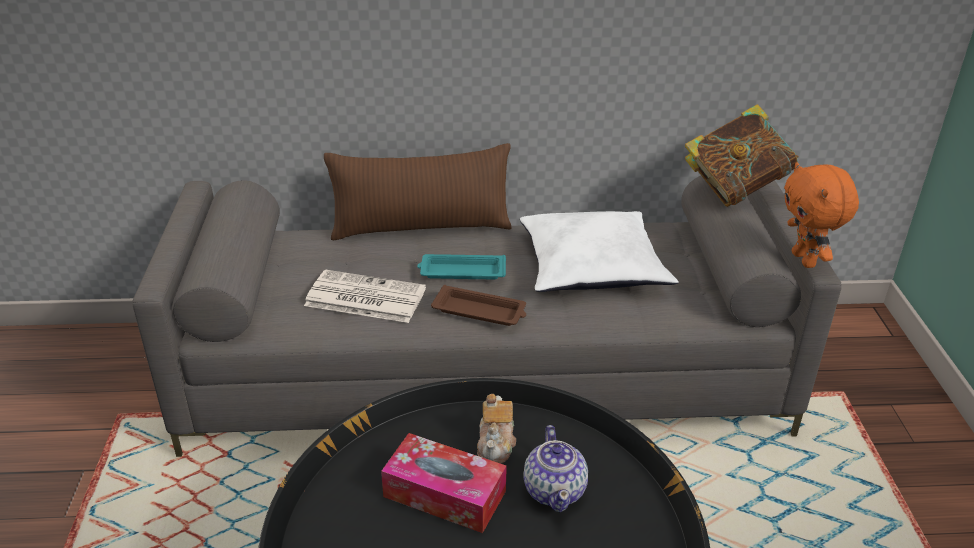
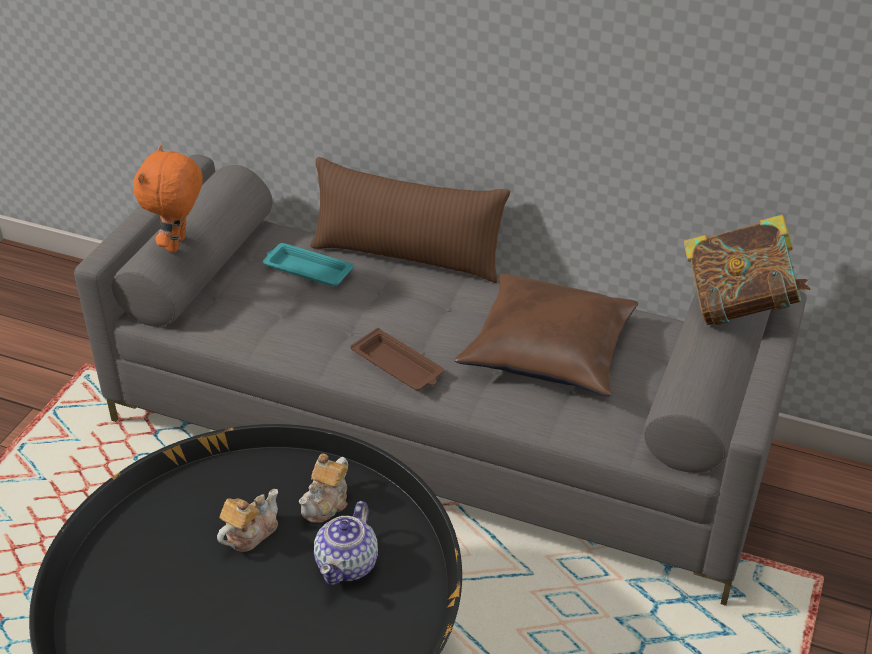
camera: 25 degrees right, 5 degrees up
newspaper [304,270,426,323] -> none
tissue box [381,433,507,533] -> teapot [217,489,278,552]
turquoise tray [417,254,506,279] -> turquoise tray moved to [263,243,354,286]
white pillow [520,211,679,292] -> brown pillow [454,274,638,396]
orange plush toy [784,162,859,268] -> orange plush toy moved to [133,145,203,252]

